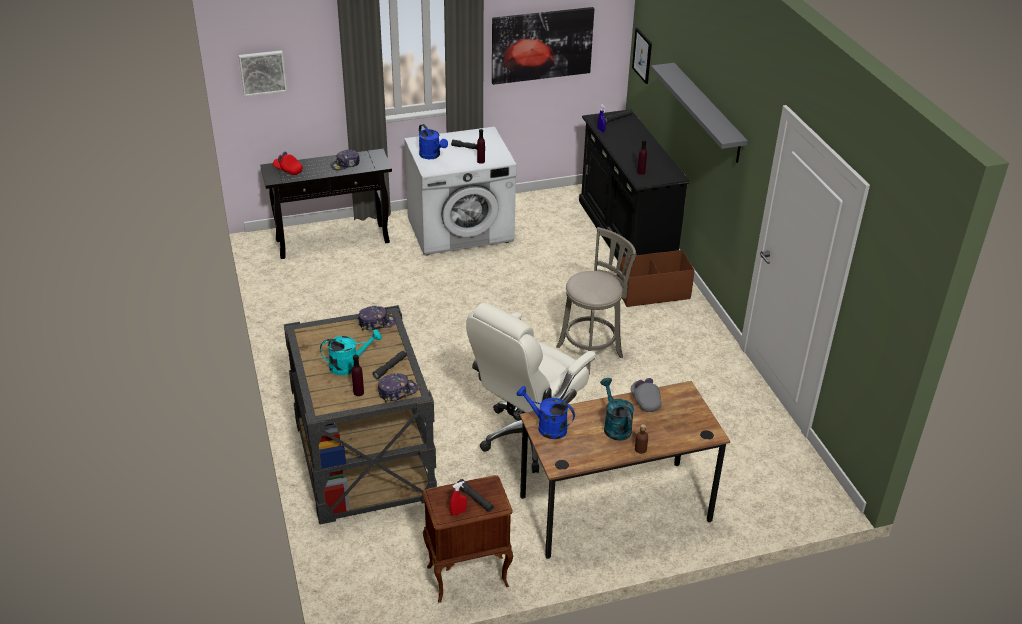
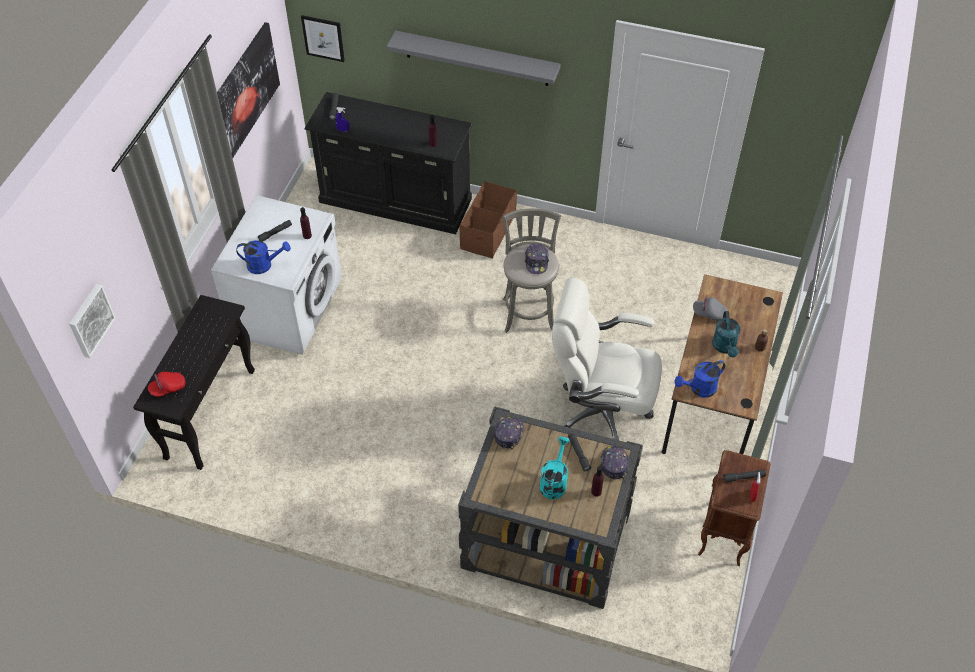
camera: 55 degrees left, 15 degrees up
cap [330,150,360,170] -> cap moved to [525,243,549,274]
white office chair [466,303,596,473] -> white office chair turned 120 degrees clockwise [552,278,662,440]
turquoise watering can [600,378,634,441] -> turquoise watering can turned 105 degrees counterclockwise [712,311,740,357]

